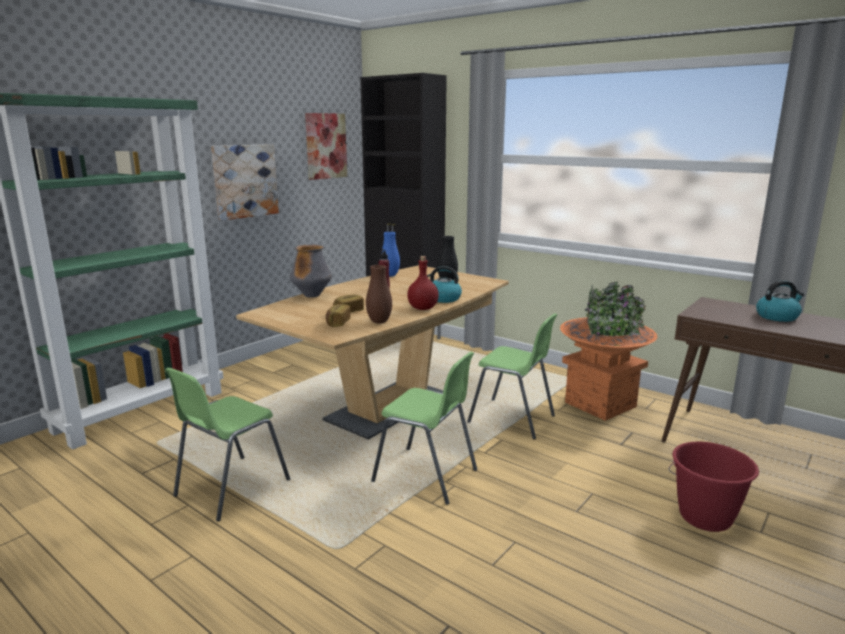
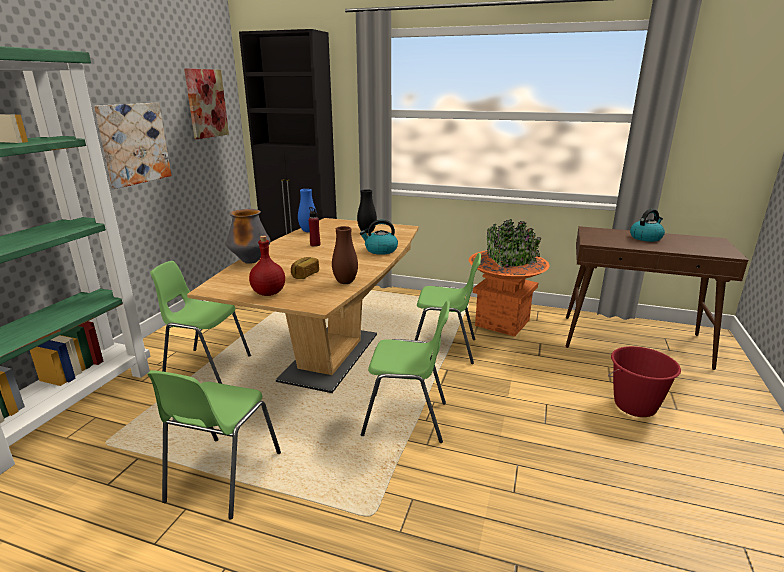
camera: 20 degrees left, 5 degrees up
bread [326,304,351,327] -> none
red bottle [407,256,439,310] -> red bottle moved to [249,236,285,296]
none -> green chair [150,261,251,384]

